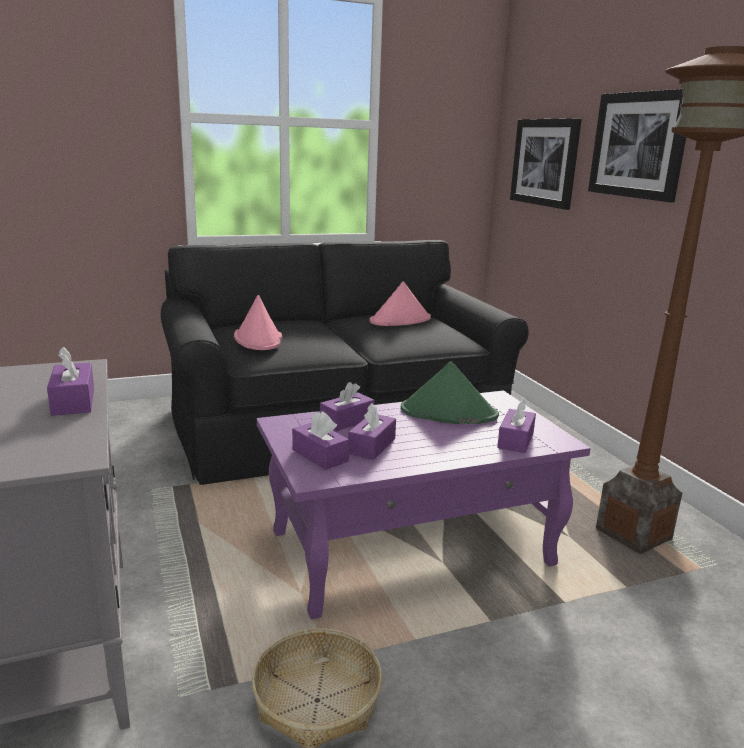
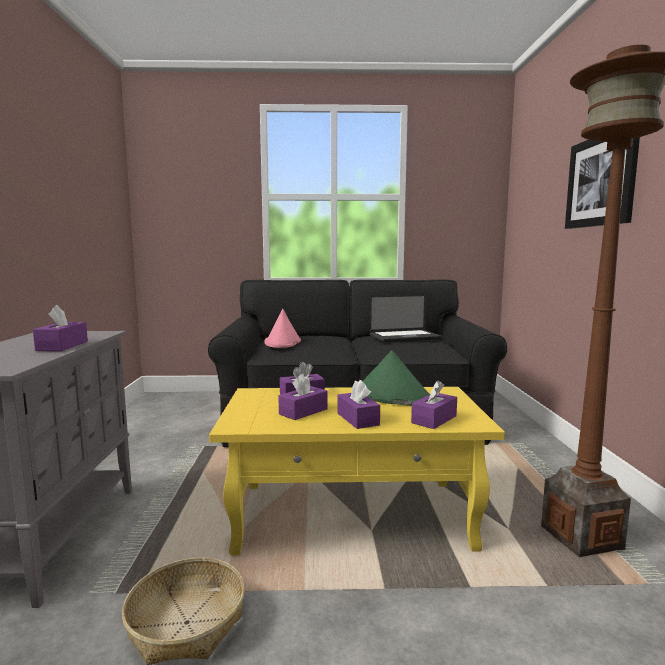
camera: 20 degrees right, 10 degrees down
purple coffee table [257,391,591,619] -> yellow coffee table [209,387,505,555]
purple tissue box [292,411,349,470] -> purple tissue box moved to [337,380,380,429]
pink hat [370,281,431,326] -> laptop [369,294,442,342]
picture [510,118,582,210] -> none

